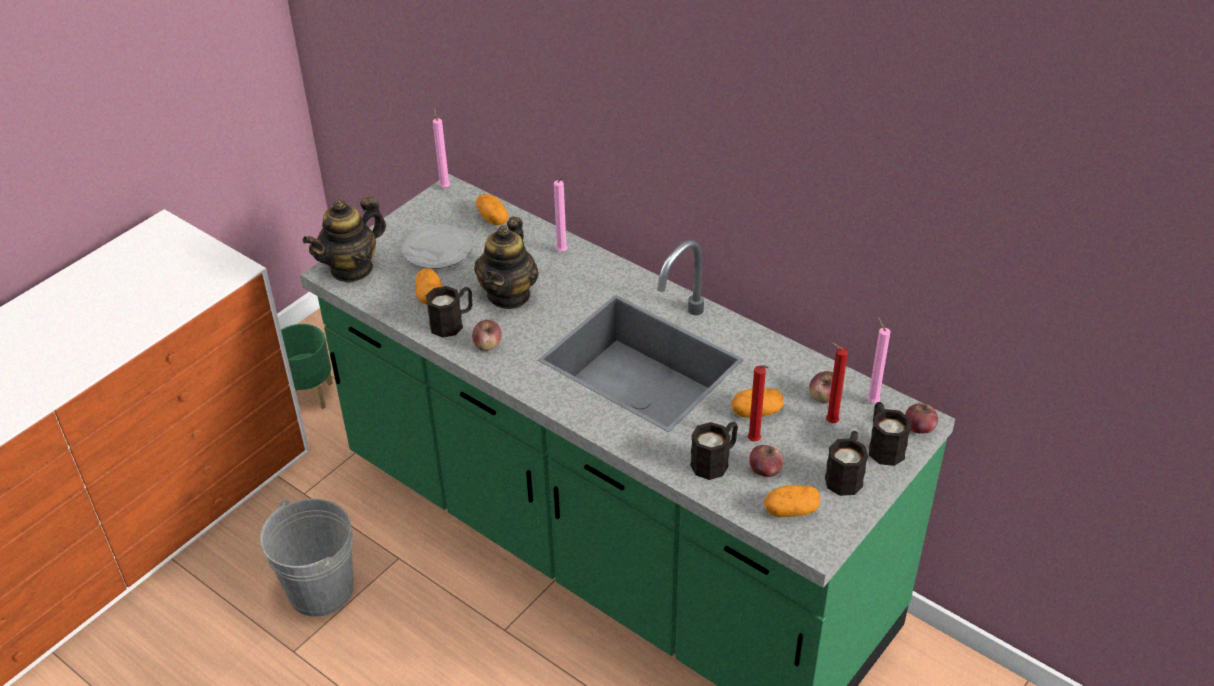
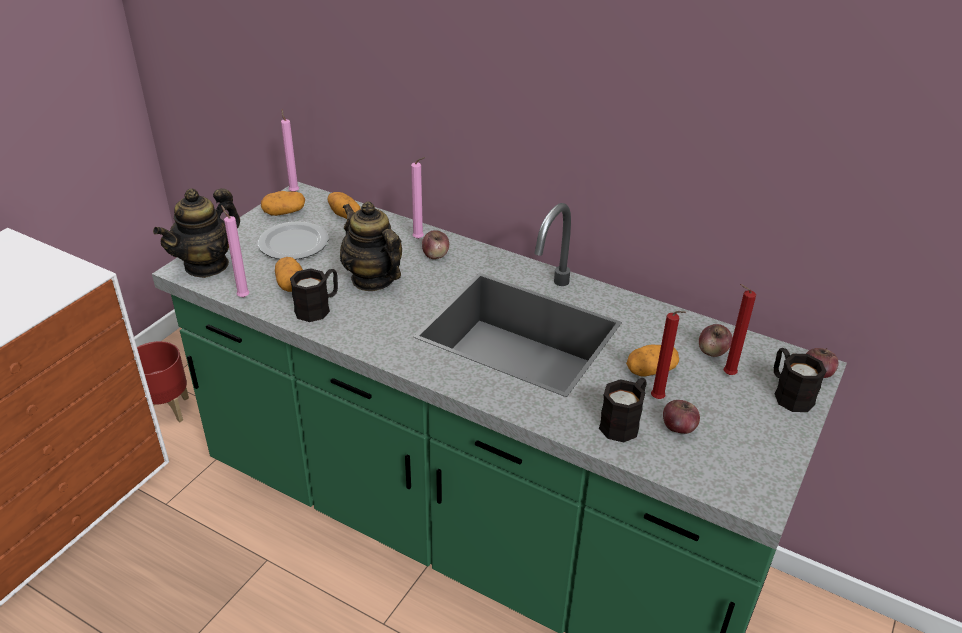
camera: 10 degrees left, 5 degrees down
grey bucket [260,499,354,617] -> none
green planter [281,324,333,410] -> red planter [137,341,189,422]
apple [472,320,502,351] -> apple moved to [422,230,449,259]
teapot [474,217,539,309] -> teapot turned 135 degrees clockwise [340,201,402,291]
potato [764,485,820,517] -> potato moved to [261,191,305,216]
black mug [825,431,868,496] -> none
pink candle [867,317,890,403] -> pink candle moved to [221,205,250,298]

